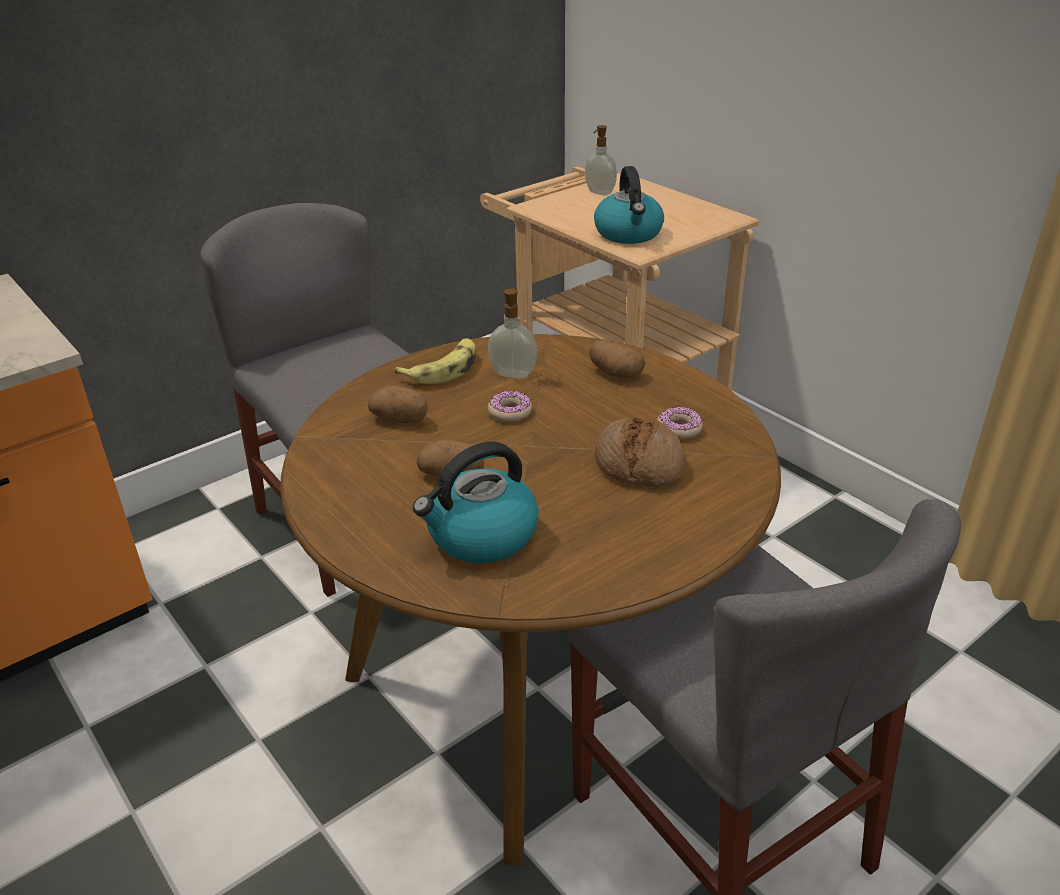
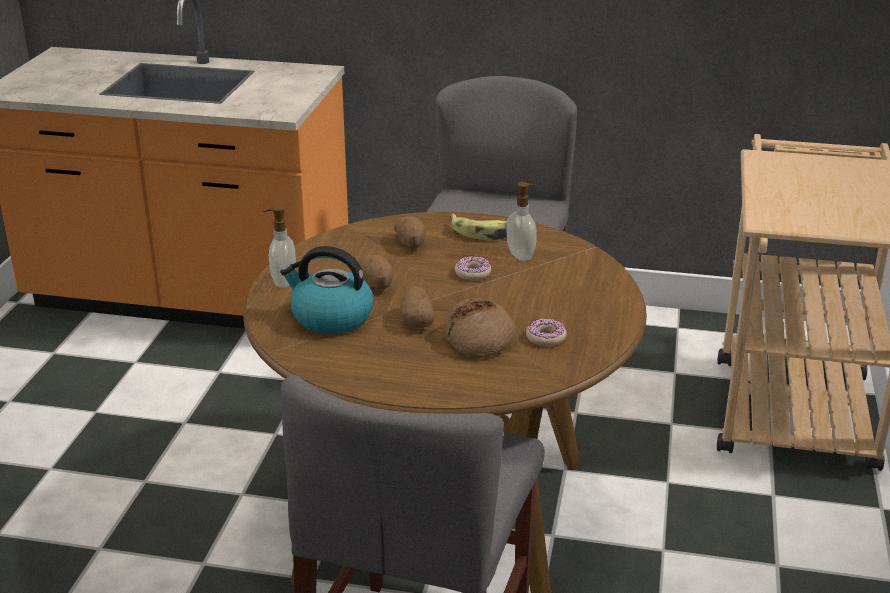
camera: 50 degrees right, 5 degrees down
soap dispenser [585,125,617,195] -> soap dispenser moved to [263,206,296,288]
potato [589,340,645,378] -> potato moved to [401,286,435,328]
kettle [594,166,664,244] -> none

